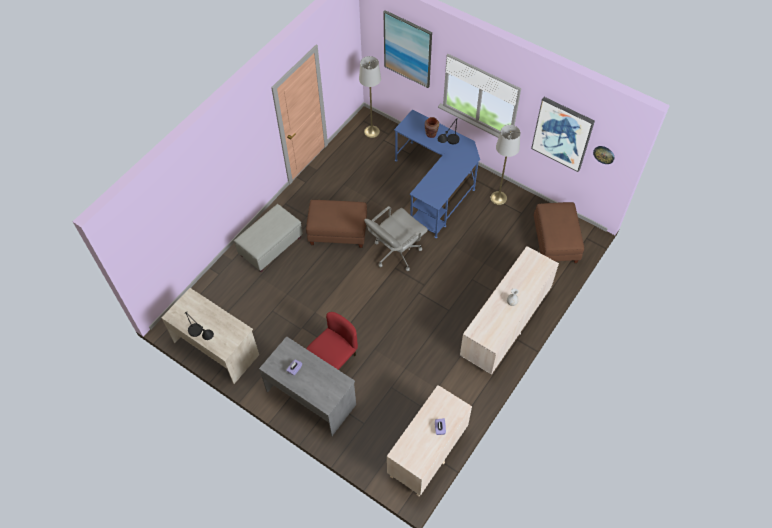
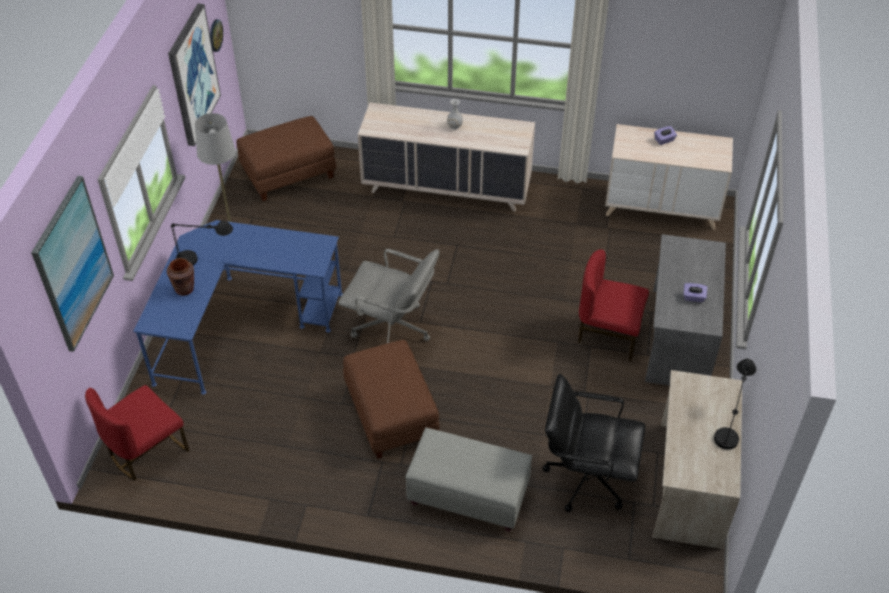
camera: 115 degrees left, 10 degrees down
grey floor lamp [359,56,381,138] -> red chair [85,385,189,481]
none -> black office chair [542,374,645,512]

